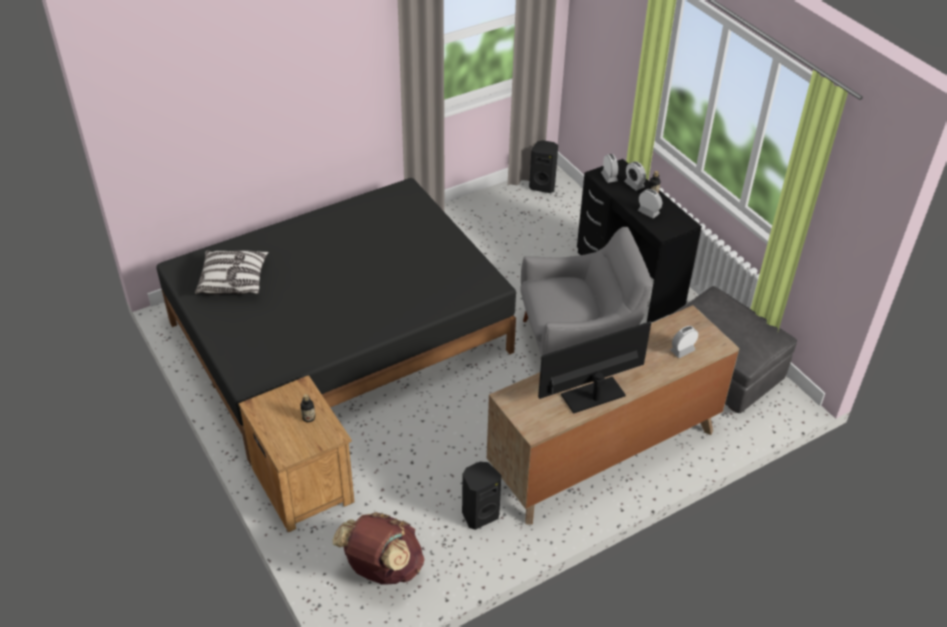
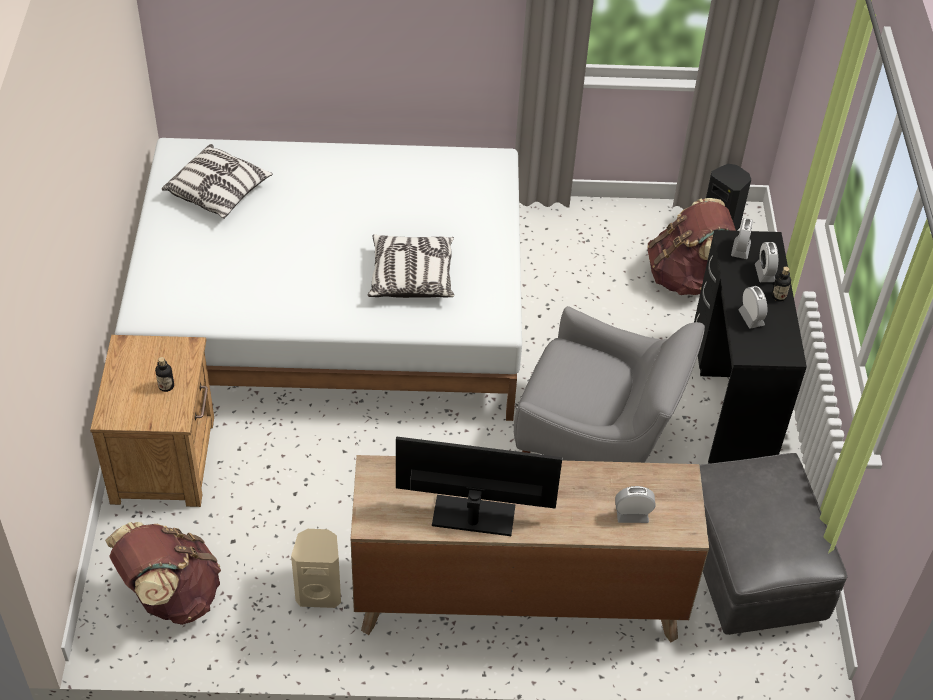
camera: 30 degrees right, 5 degrees up
black bed [157,178,516,465] -> white bed [115,138,522,421]
black speaker [462,462,501,530] -> beige speaker [291,529,341,608]
none -> pillow [368,234,454,298]
none -> brown backpack [647,198,736,295]

